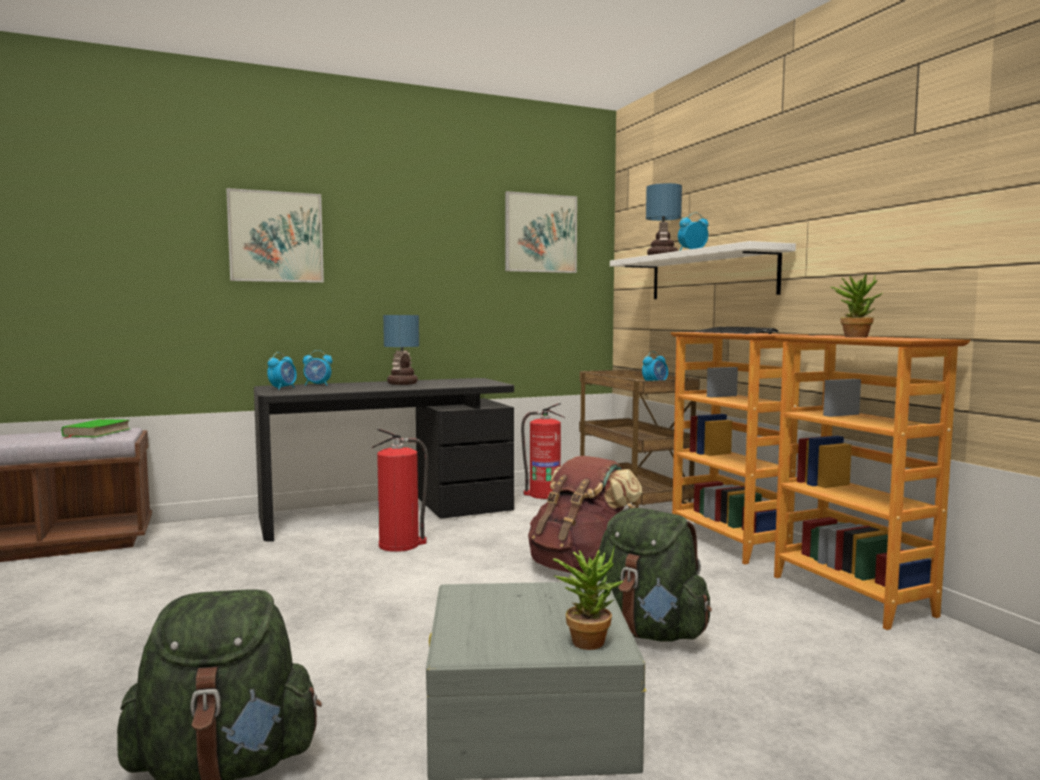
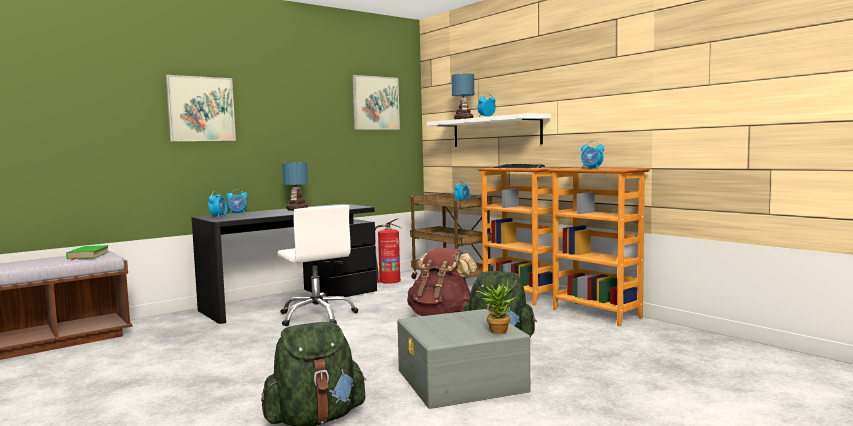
camera: 15 degrees left, 0 degrees up
fire extinguisher [372,429,428,552] -> white office chair [277,205,358,327]
potted plant [830,274,883,338] -> alarm clock [581,141,604,169]

